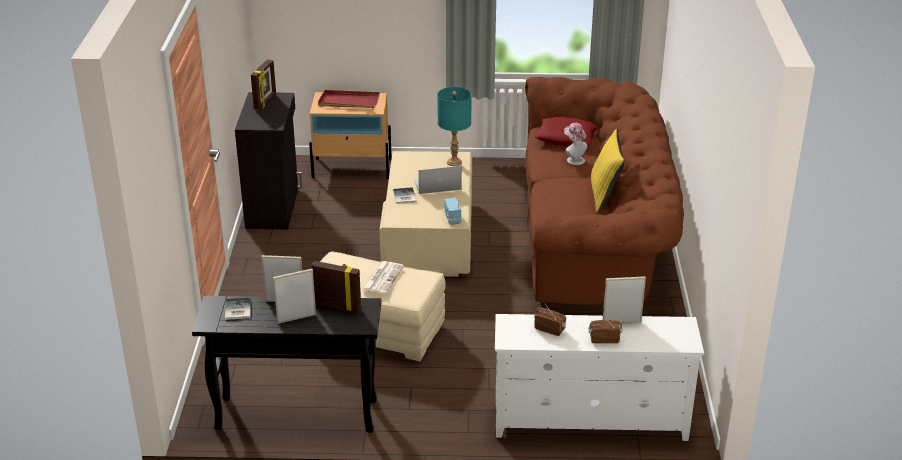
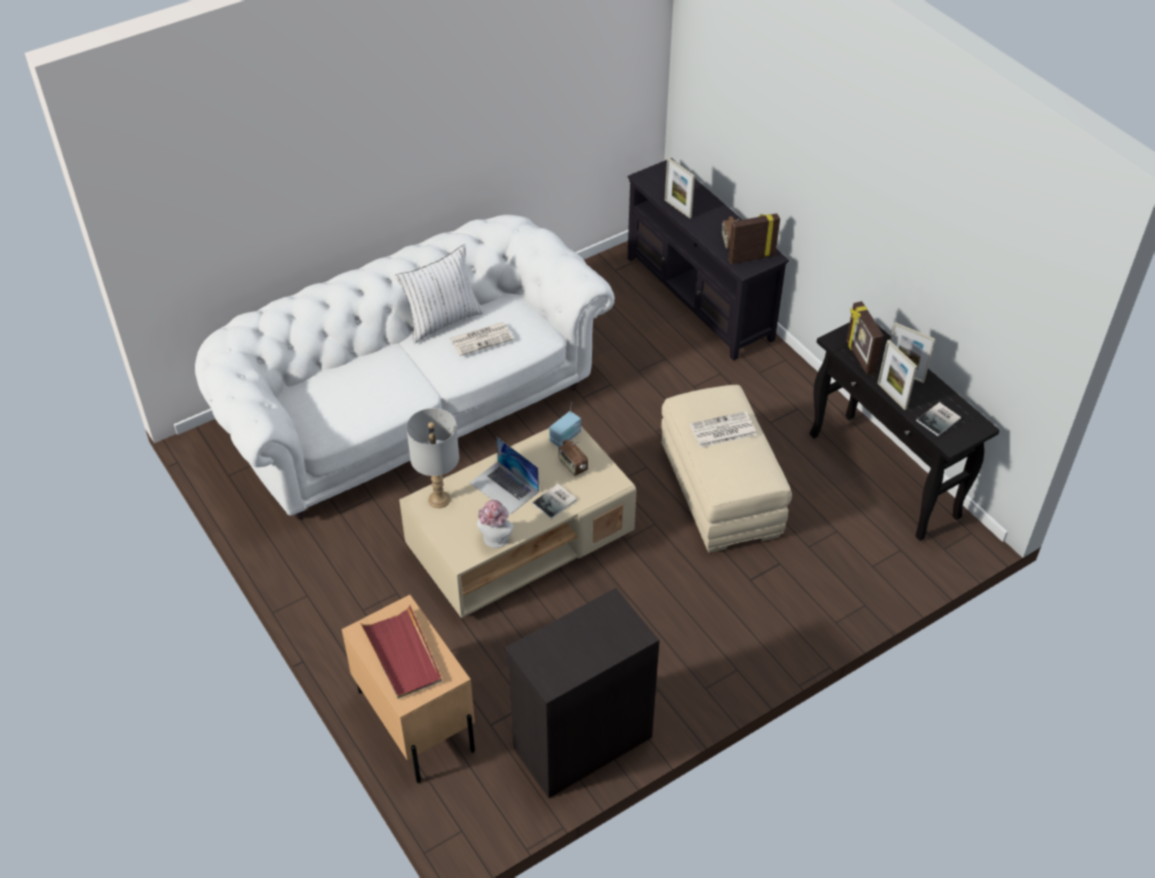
camera: 125 degrees left, 15 degrees up
picture frame [251,59,276,110] -> picture frame moved to [728,213,780,264]
turquoise table lamp [437,87,472,166] -> grey table lamp [406,408,459,508]
white tv stand [495,314,704,441] -> black tv stand [627,158,789,361]
brown sofa [525,77,684,310] -> white sofa [195,215,615,519]
red pillow [534,117,598,146] -> none
hat [564,123,587,165] -> hat moved to [477,500,514,548]
radio [588,315,622,344] -> radio moved to [558,440,588,476]
yellow pillow [591,129,625,212] -> white pillow [395,244,484,343]
none -> newspaper [450,322,514,356]

